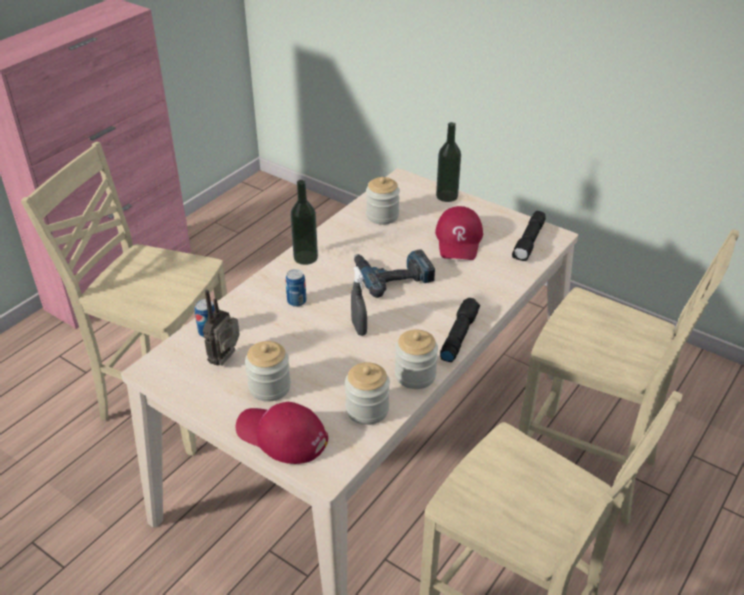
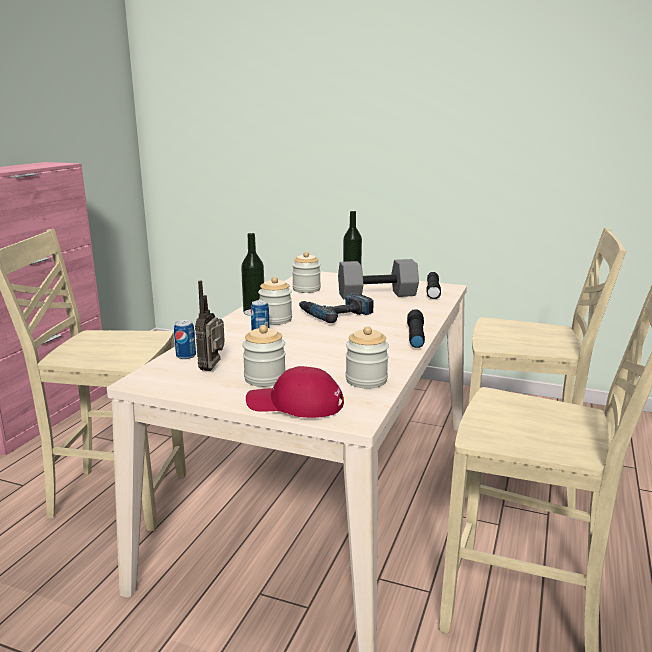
camera: 15 degrees left, 20 degrees down
grey spray bottle [351,266,367,336] -> none
jar [395,330,438,389] -> jar moved to [258,277,292,325]
red cap [435,206,483,260] -> grey dumbbell [338,259,419,299]

